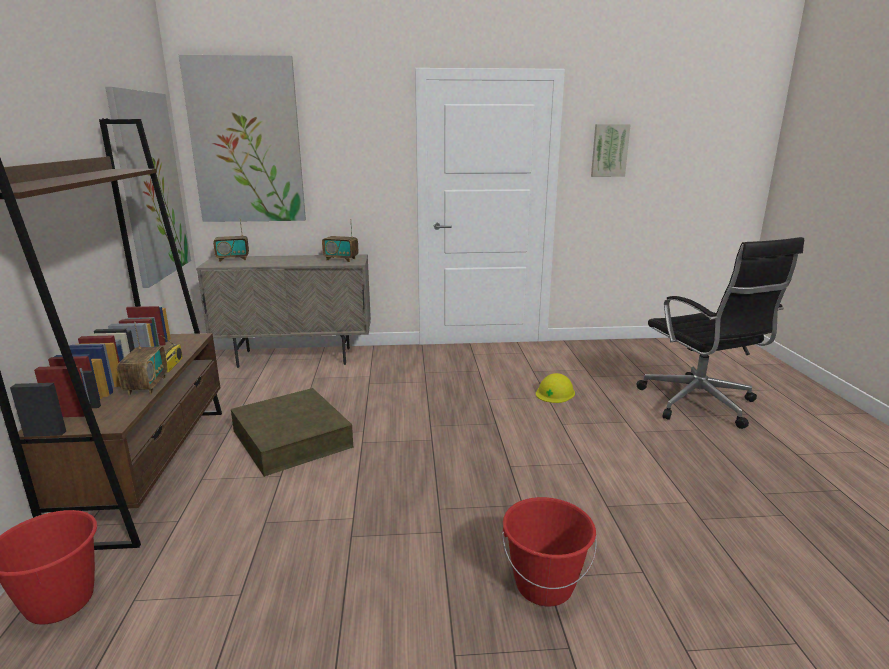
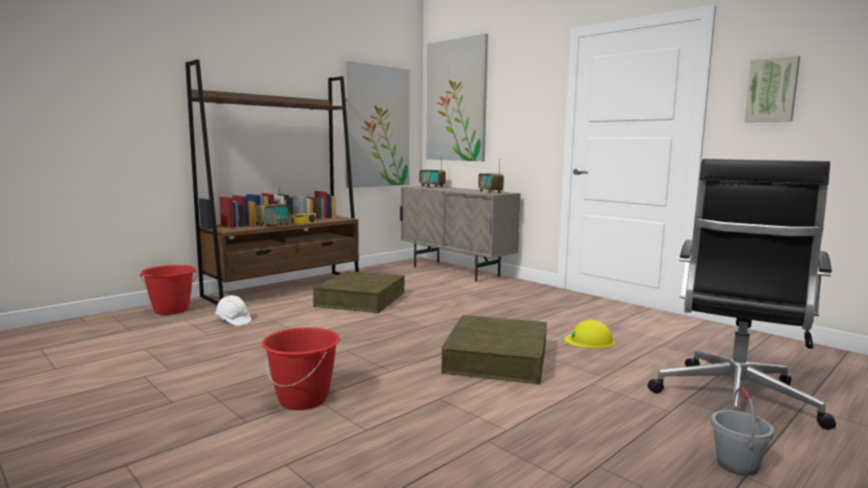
camera: 50 degrees right, 10 degrees down
none -> white hard hat [215,295,251,326]
none -> brown storage box [441,315,547,385]
none -> grey bucket [711,387,774,476]

